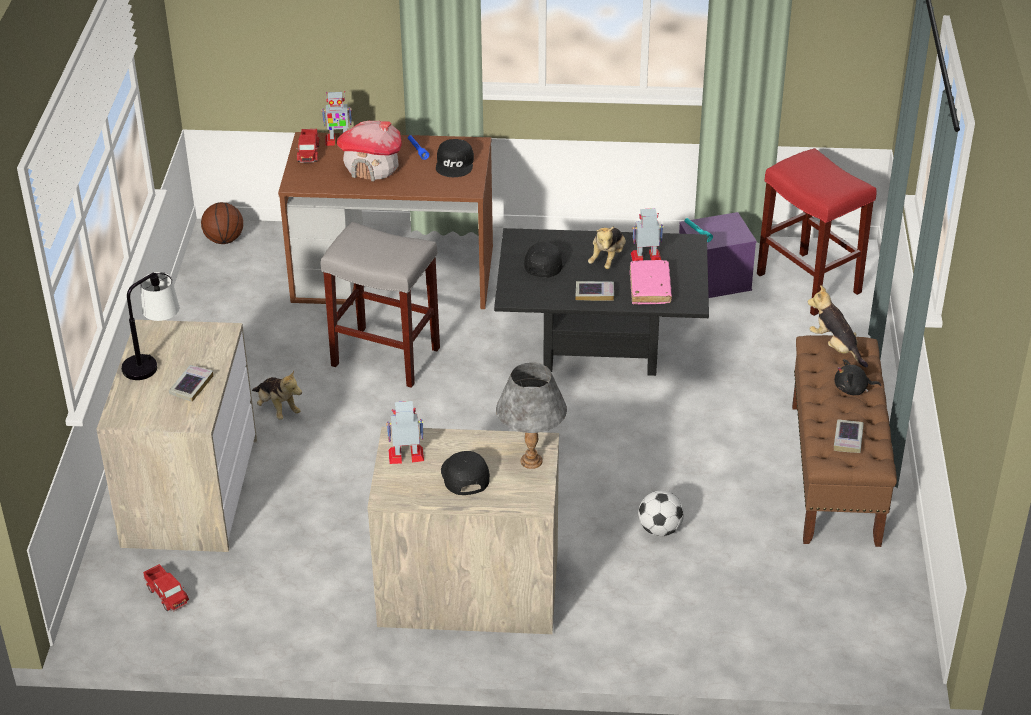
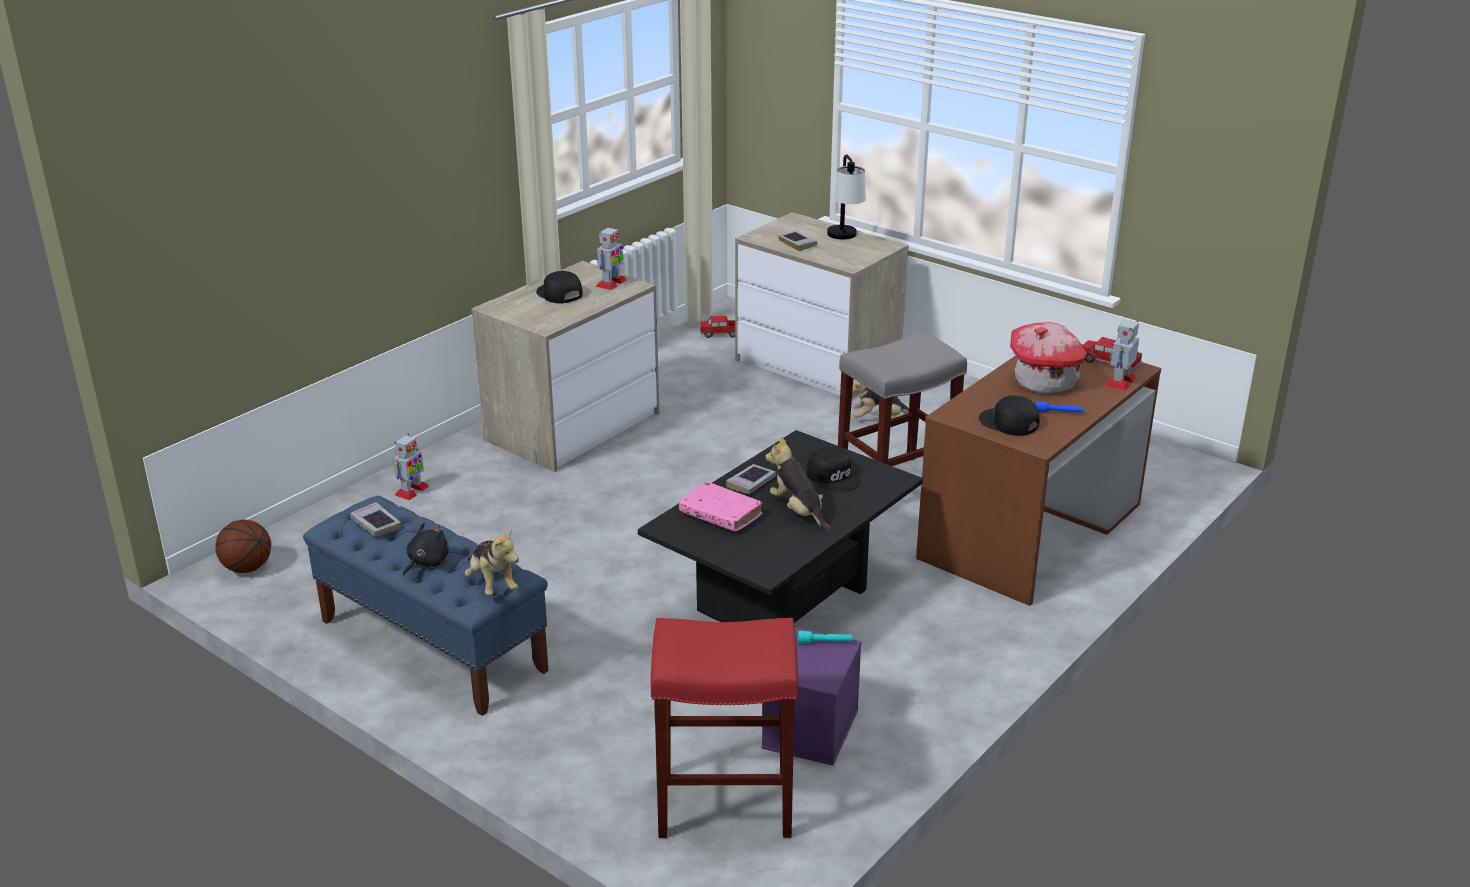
camera: 125 degrees right, 10 degrees down
basketball [201,202,243,244] -> basketball moved to [215,520,271,573]
black cap [441,451,490,495] -> black cap turned 150 degrees counterclockwise [536,271,583,304]
grey table lamp [496,362,567,469] -> none
toy robot [631,208,664,261] -> toy robot moved to [393,433,429,500]
football [638,491,684,536] -> none
brown bench [792,335,897,547] -> blue bench [303,495,549,716]
plush toy [808,285,868,368] -> plush toy turned 60 degrees clockwise [465,528,519,595]

